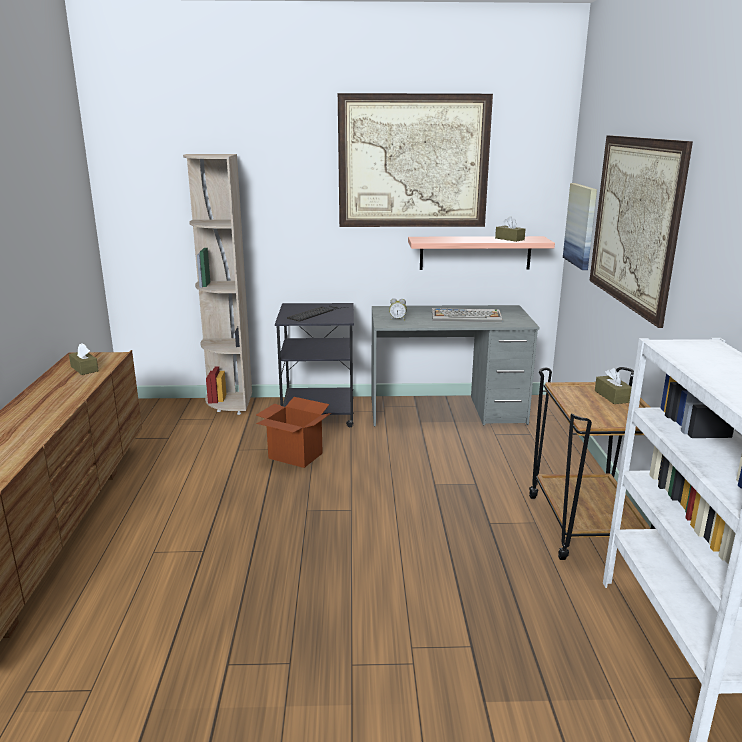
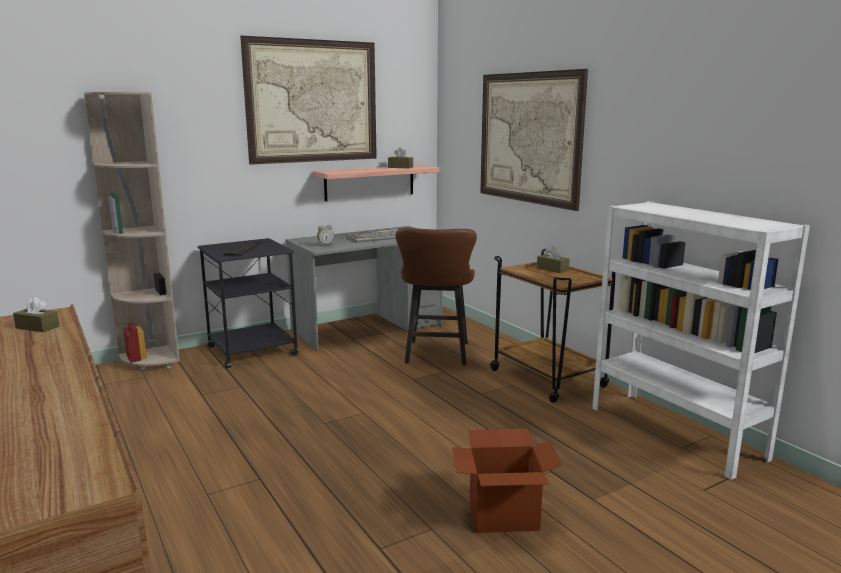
camera: 30 degrees left, 5 degrees down
cardboard box [256,397,331,468] -> cardboard box moved to [452,429,562,533]
picture [563,183,597,270] -> none
none -> brown stool [395,228,477,366]

